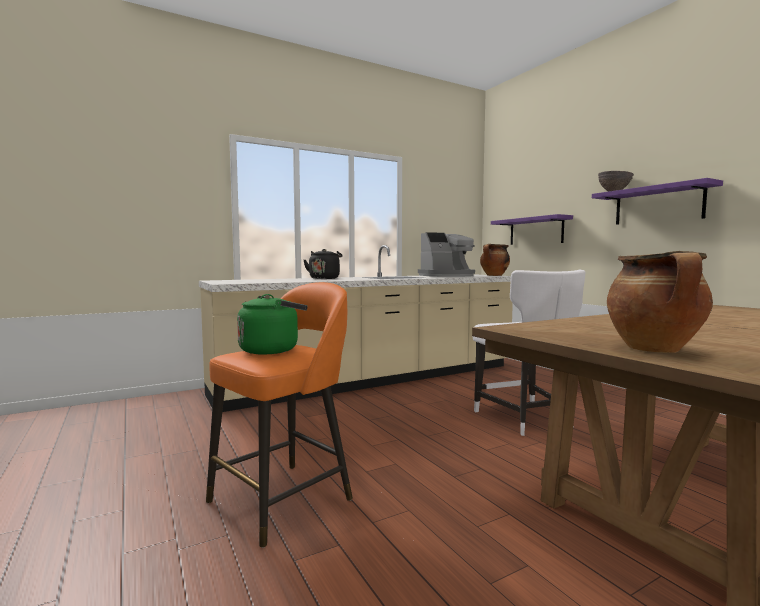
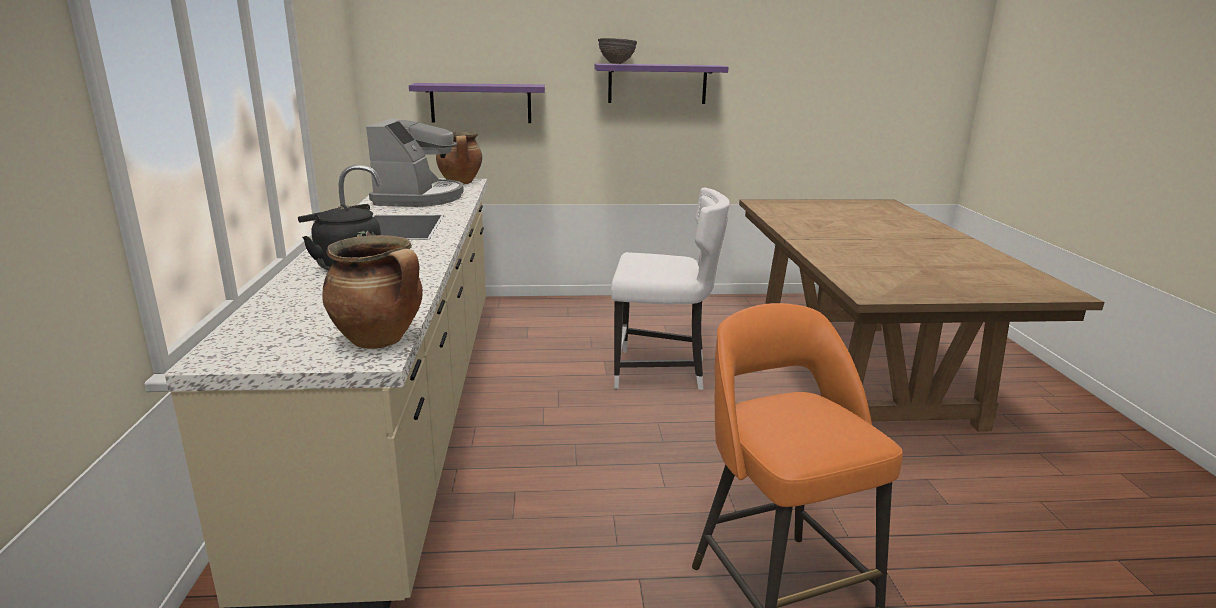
camera: 65 degrees left, 15 degrees up
green kettle [237,294,308,354] -> none
cooking pot [607,251,713,353] -> cooking pot moved to [322,235,423,349]

